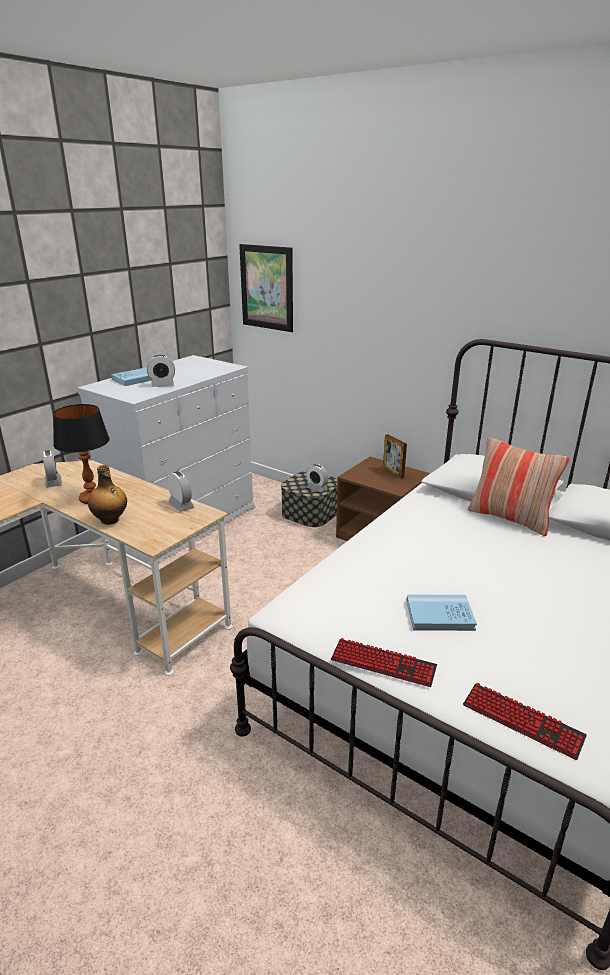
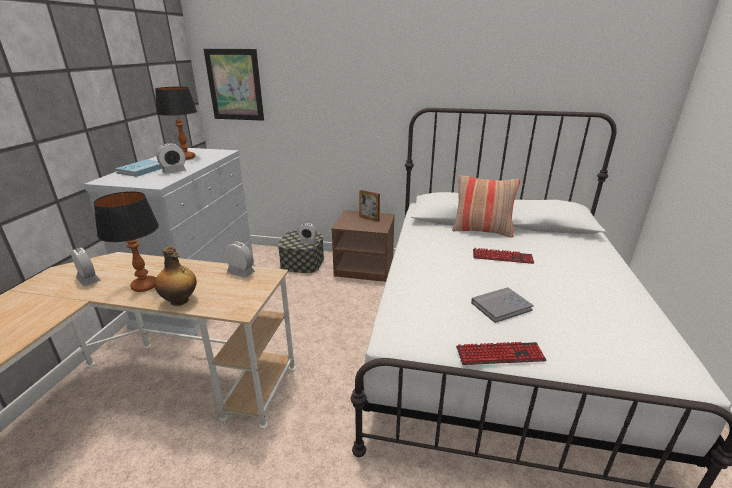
camera: 25 degrees left, 0 degrees up
blue book [407,595,477,631] -> grey book [471,287,534,323]
keyboard [463,683,587,760] -> keyboard moved to [473,248,534,264]
none -> table lamp [155,87,197,160]

